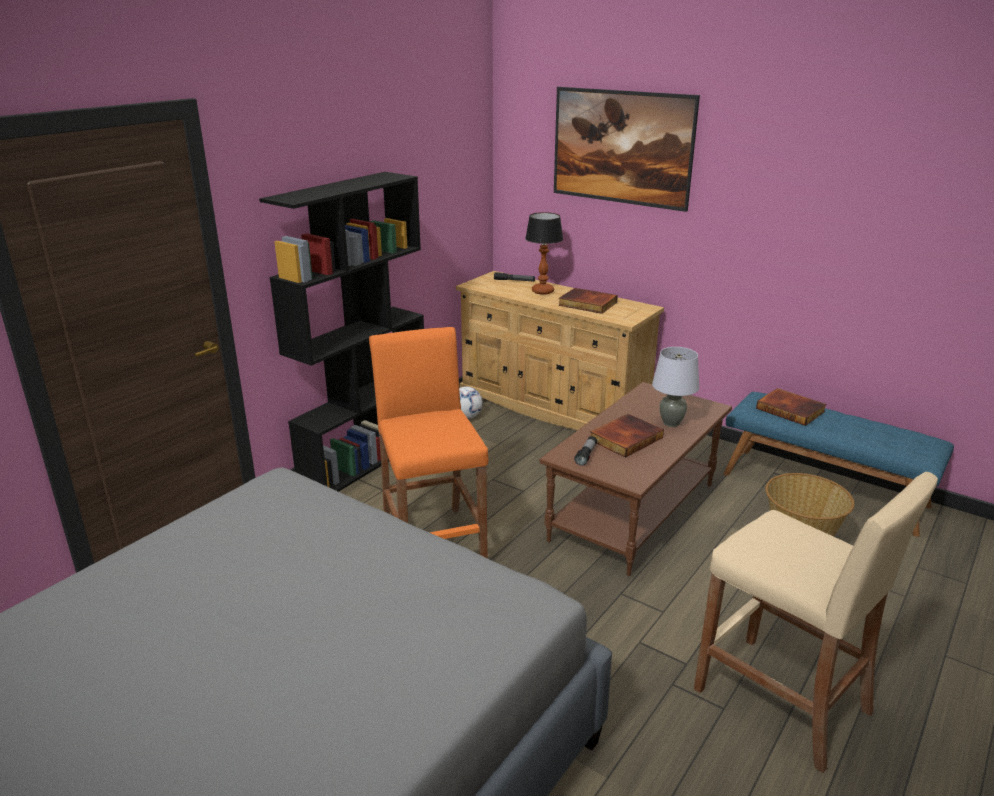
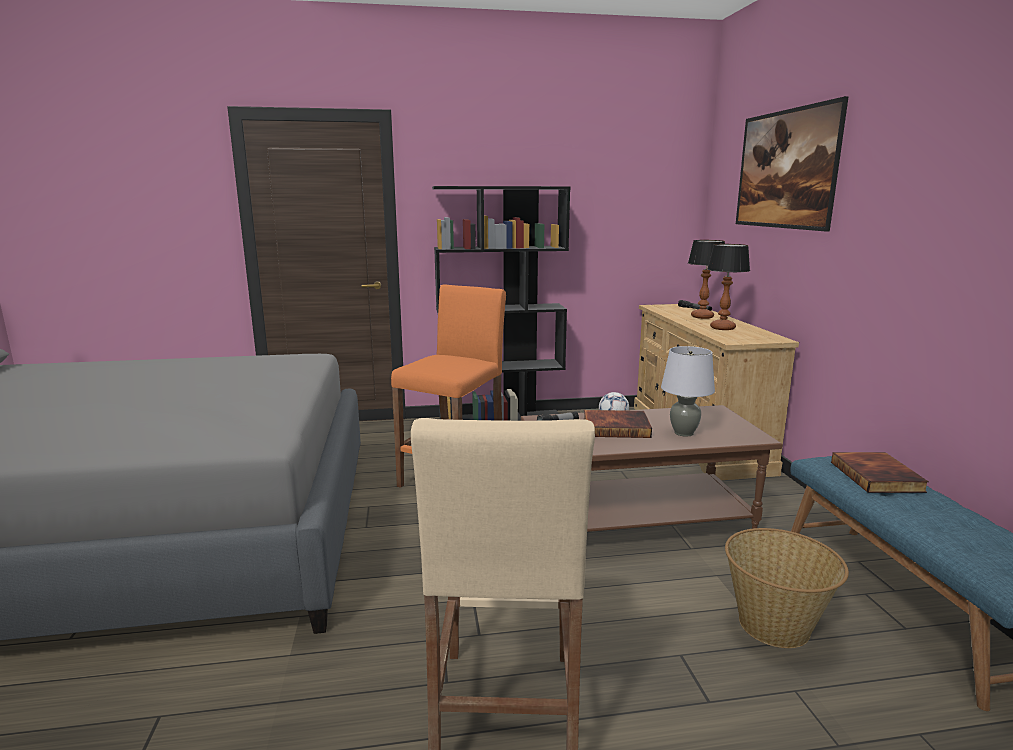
camera: 45 degrees right, 10 degrees down
book [558,288,618,314] -> table lamp [707,244,750,330]

